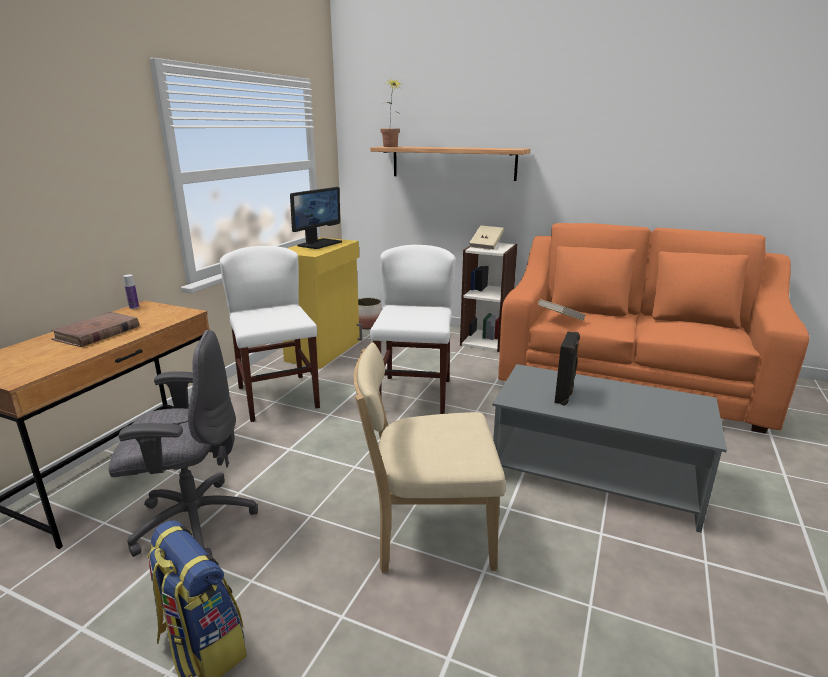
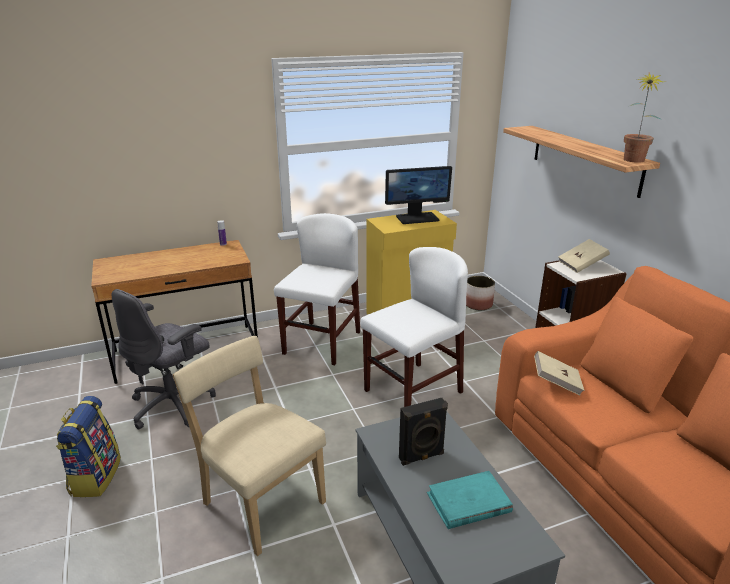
camera: 45 degrees right, 5 degrees up
brown book [51,312,139,347] -> none
grey office chair [109,330,258,557] -> grey office chair turned 90 degrees clockwise [112,289,216,430]
potted plant [380,79,401,147] -> potted plant moved to [624,73,663,163]
none -> turquoise book [427,471,513,529]

